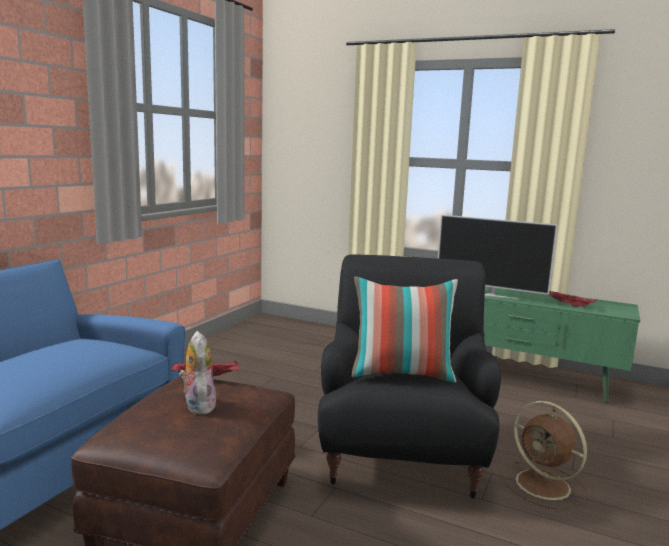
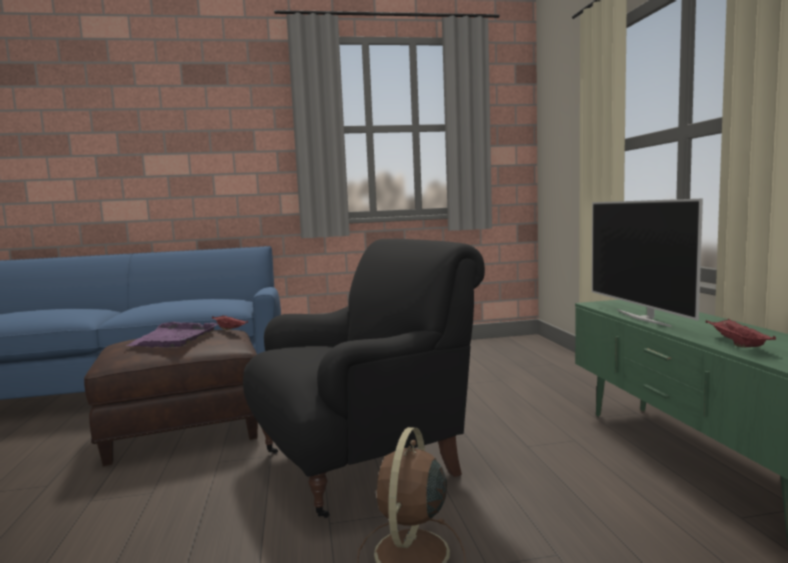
camera: 55 degrees right, 5 degrees down
plush toy [179,331,216,414] -> purple tray [126,322,218,348]
pillow [352,276,458,382] -> none

